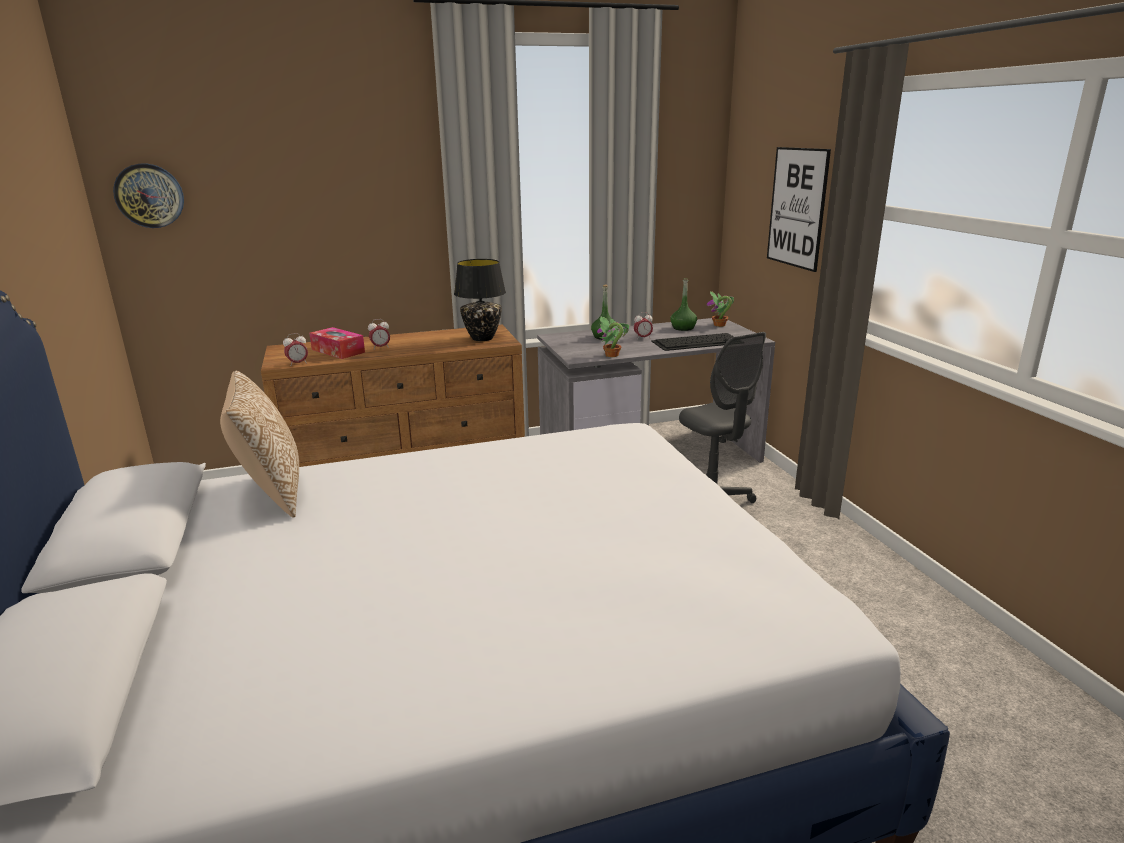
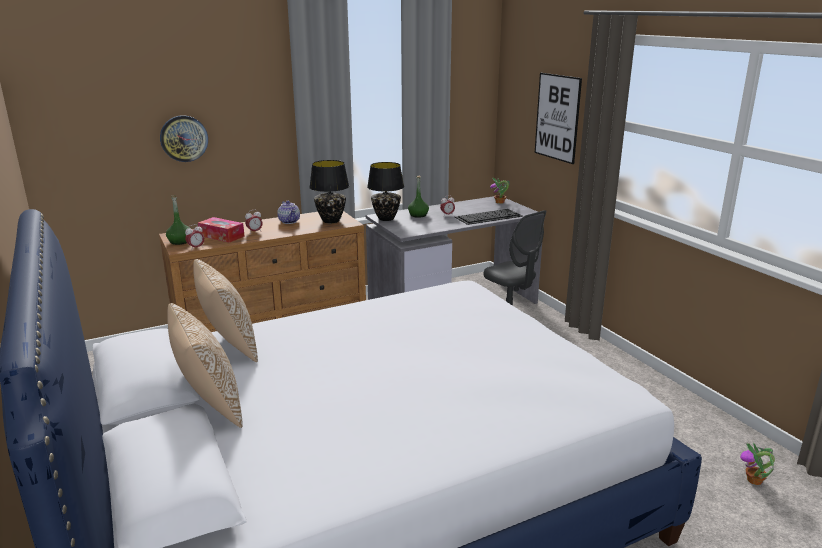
camera: 10 degrees left, 0 degrees up
wall clock [113,163,184,228] -> wall clock moved to [160,115,208,162]
potted plant [597,317,629,357] -> potted plant moved to [740,442,775,485]
green bottle [670,278,697,331] -> green bottle moved to [166,196,191,245]
none -> pillow [167,303,243,428]
none -> teapot [277,201,300,224]
none -> black table lamp [367,162,404,221]

